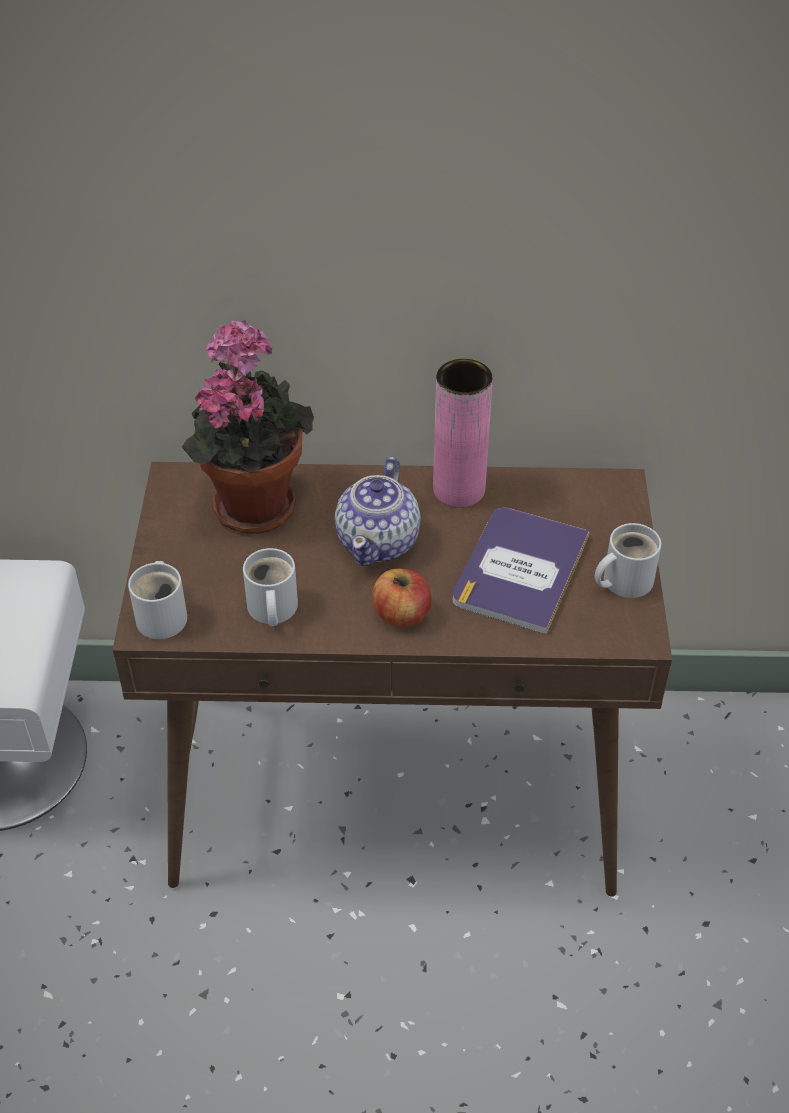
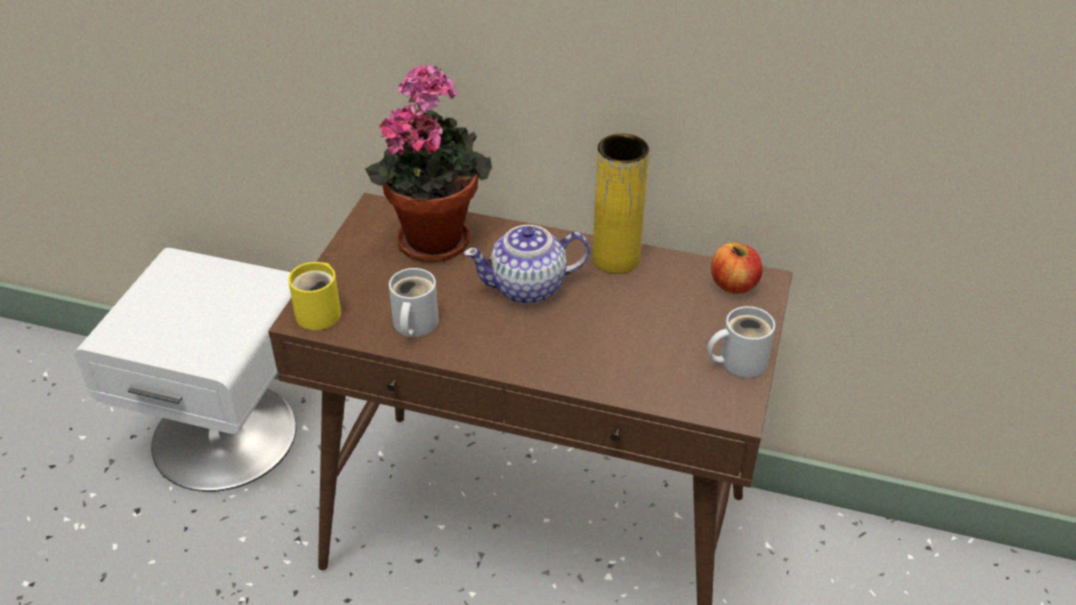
camera: 15 degrees right, 5 degrees down
white mug [128,561,187,639] -> yellow mug [288,262,341,330]
teapot [335,457,421,566] -> teapot turned 45 degrees clockwise [463,225,590,304]
apple [372,569,432,627] -> apple moved to [711,242,762,294]
pink vase [433,359,493,508] -> yellow vase [592,134,649,274]
book [453,507,590,634] -> none

